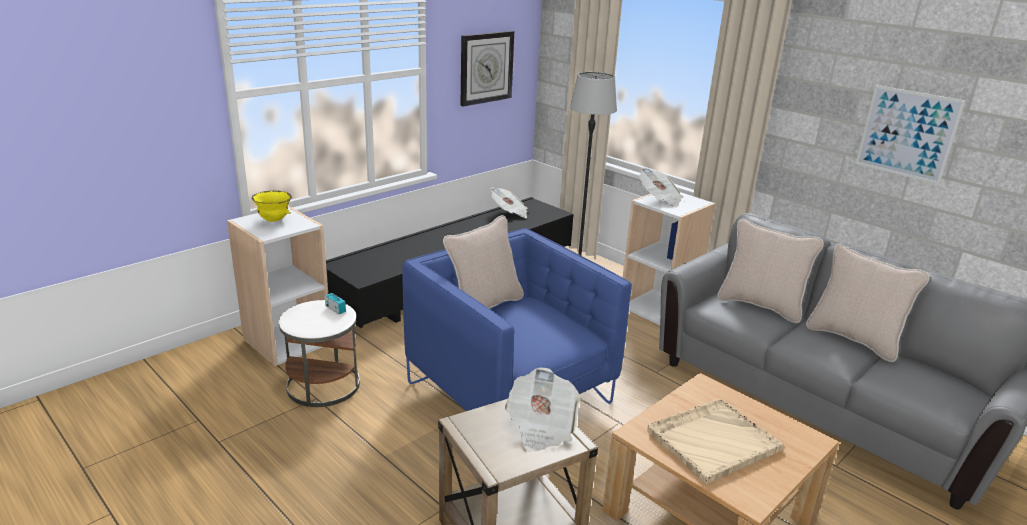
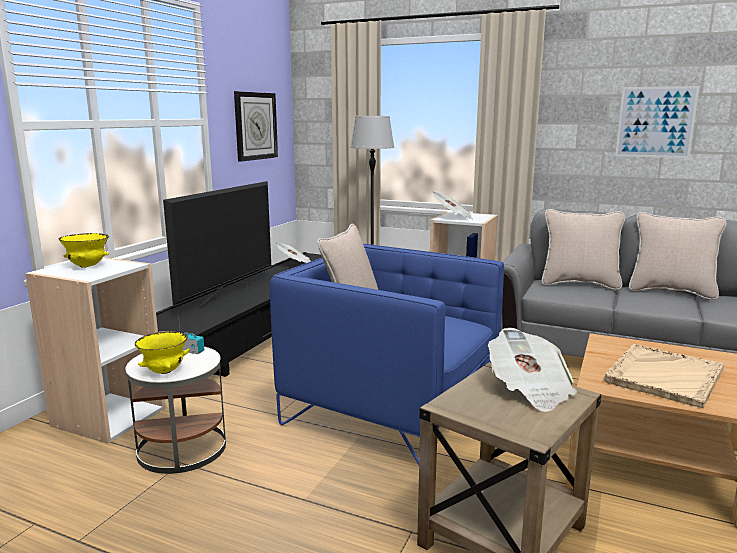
camera: 20 degrees left, 10 degrees down
none -> yellow bowl [135,331,190,374]
none -> television [163,181,271,309]

